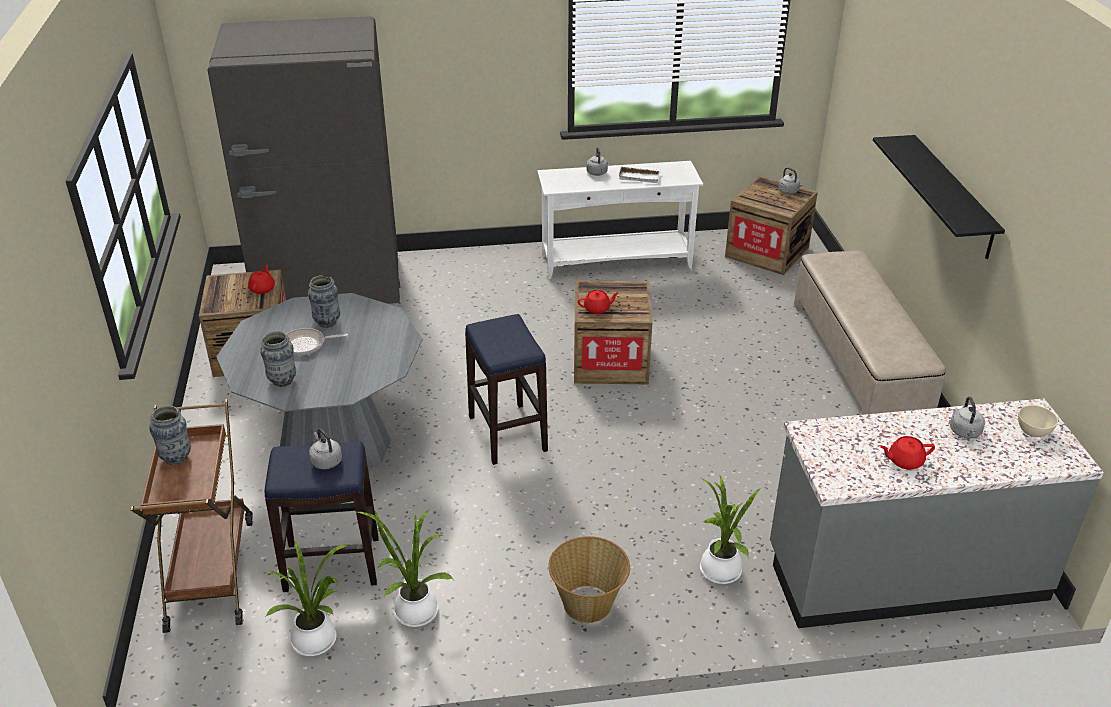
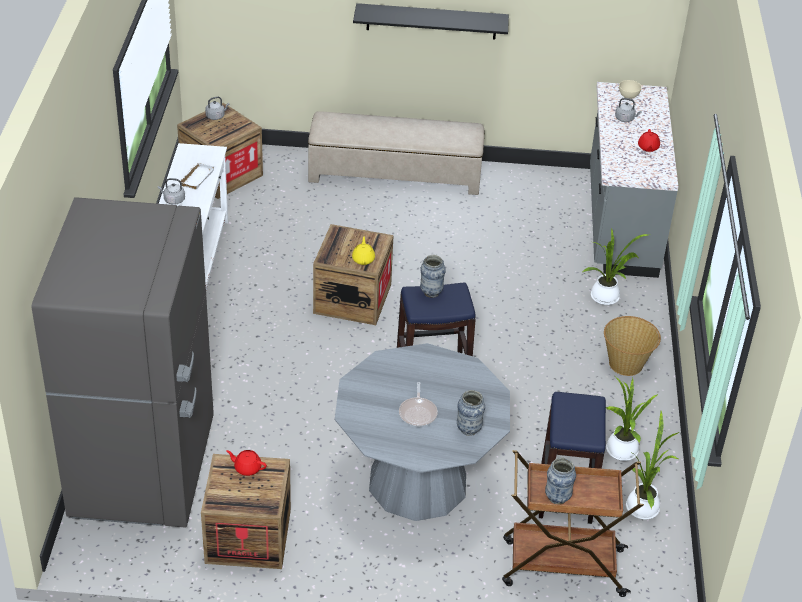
camera: 80 degrees left, 5 degrees up
vase [308,275,340,328] -> vase moved to [420,255,446,298]
grey kettle [309,429,342,469] -> none
red teapot [578,290,619,314] -> yellow teapot [352,237,375,265]

